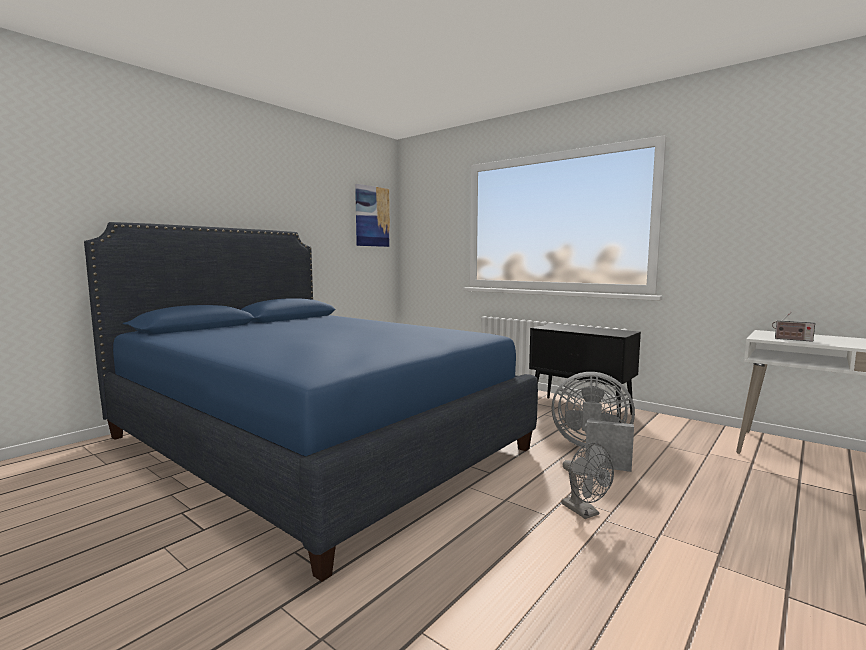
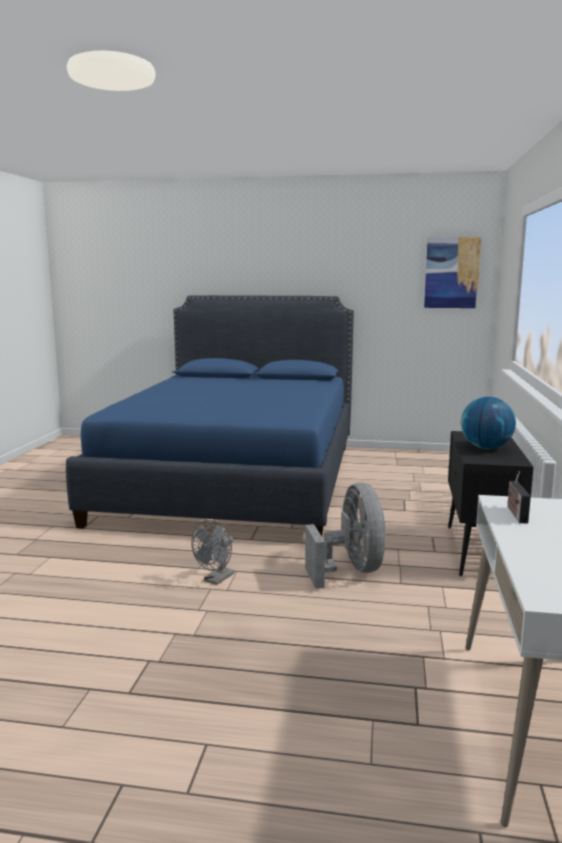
camera: 60 degrees right, 5 degrees up
none -> globe [461,397,516,449]

